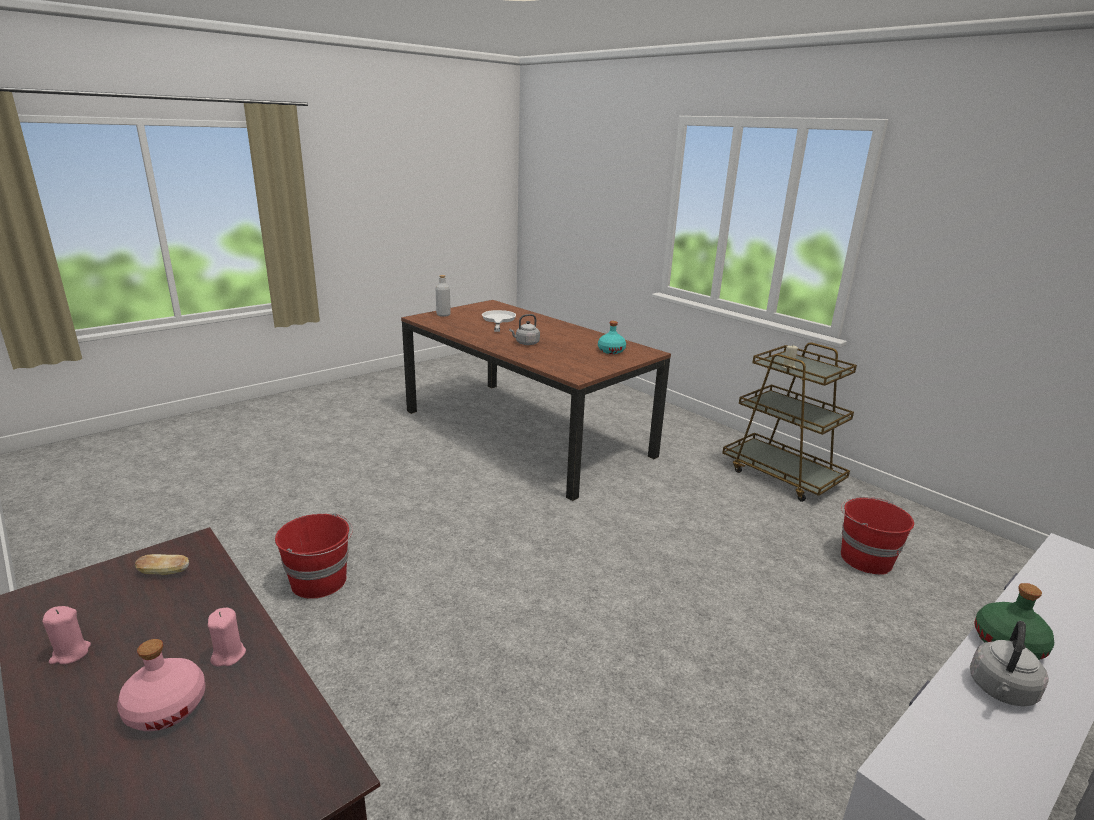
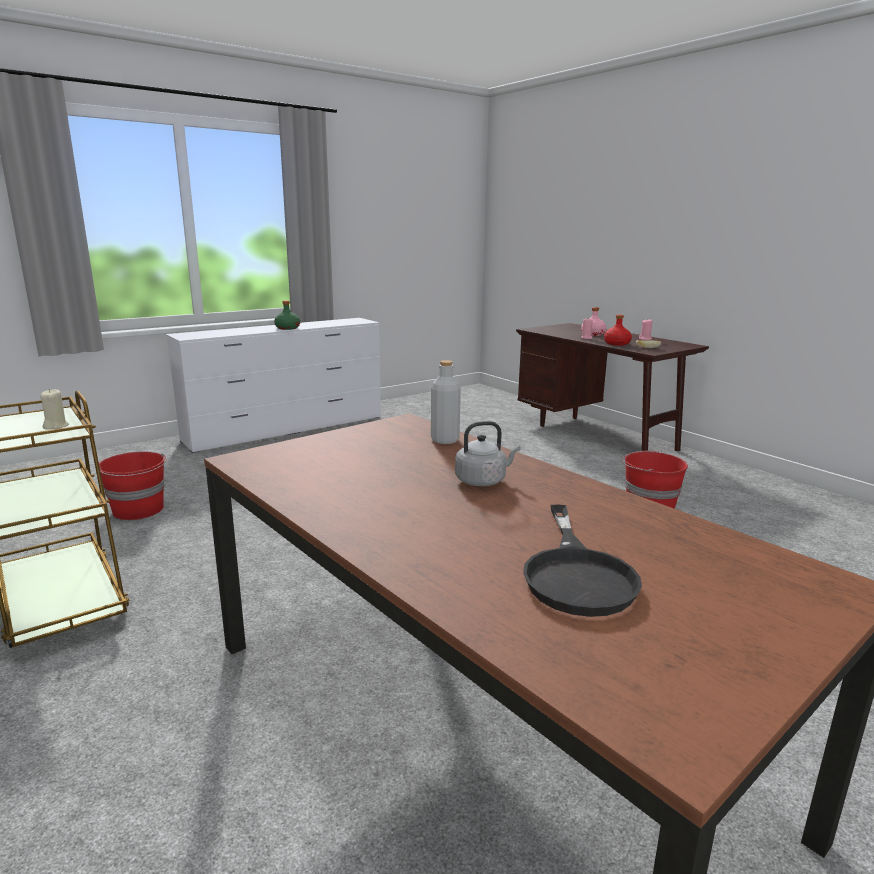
camera: 175 degrees left, 5 degrees down
grey bottle [436,275,451,317] -> grey bottle moved to [431,360,461,444]
white frying pan [482,310,516,332] -> black frying pan [523,505,642,617]
turquoise bottle [598,321,626,354] -> none
grey kettle [970,621,1049,707] -> none
none -> red bottle [604,315,632,346]

